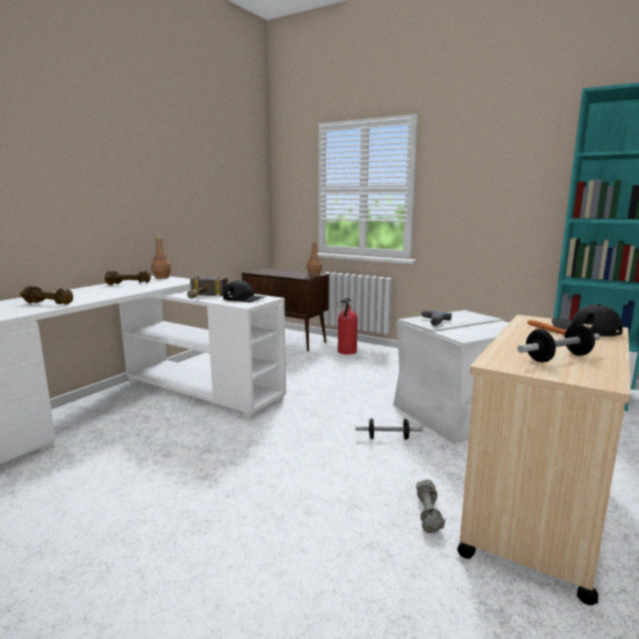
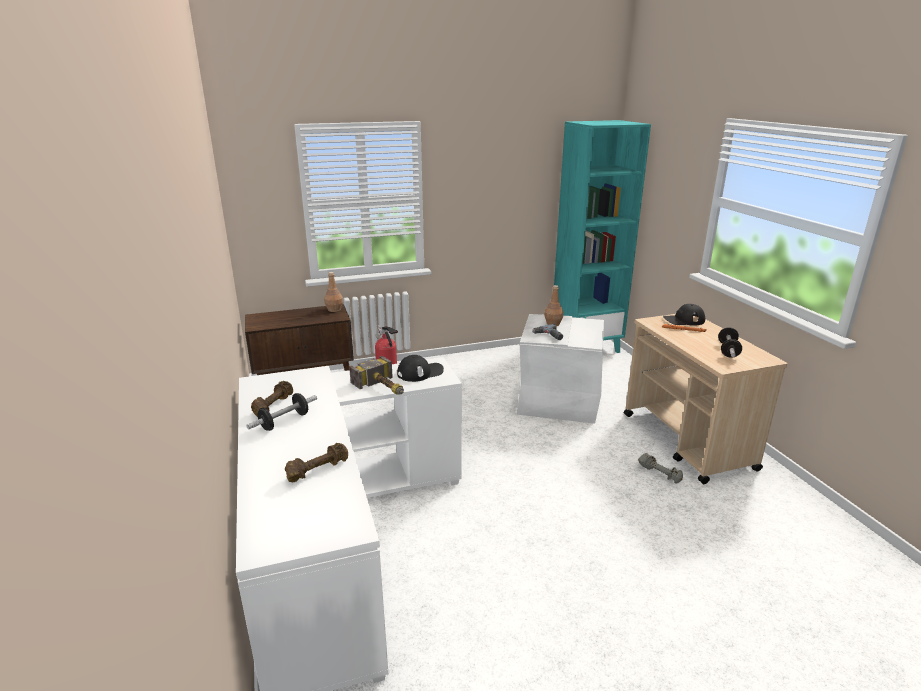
camera: 50 degrees left, 10 degrees up
brown bottle [151,237,171,279] -> brown bottle moved to [544,285,563,326]
dumbbell [355,418,423,440] -> dumbbell moved to [246,393,317,431]

